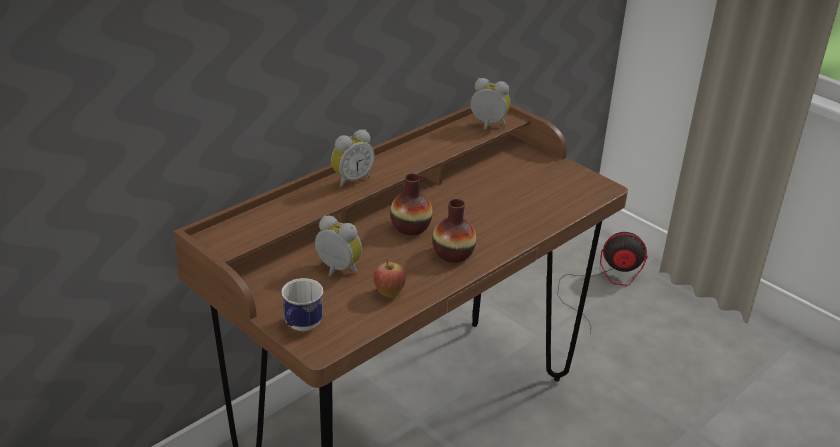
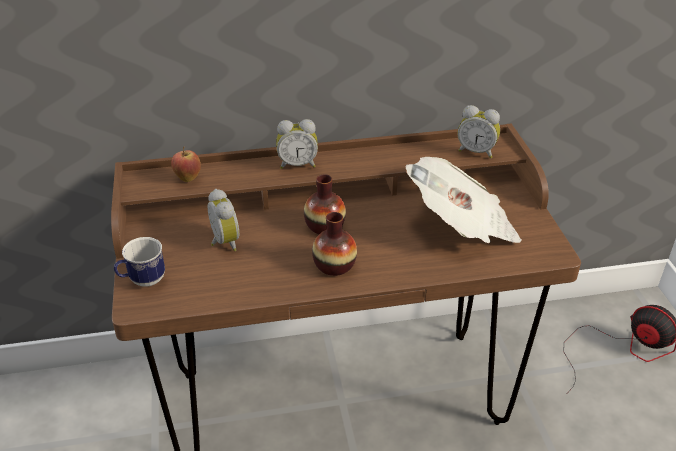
camera: 35 degrees right, 5 degrees up
apple [373,259,406,297] -> apple moved to [171,147,201,182]
alarm clock [471,78,510,130] -> alarm clock turned 150 degrees clockwise [458,105,500,158]
none -> newspaper [406,157,522,243]

